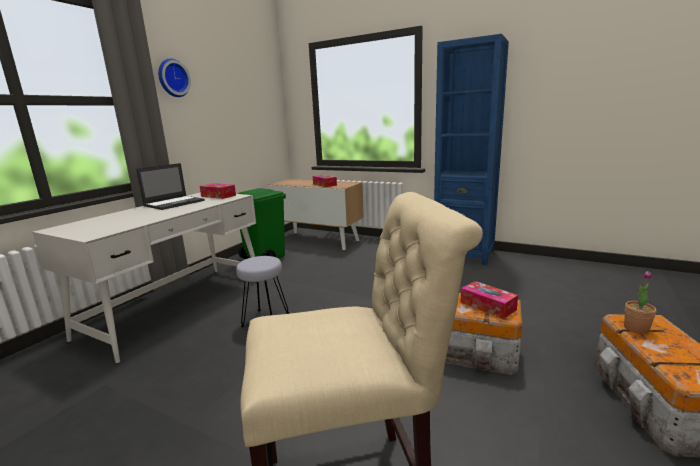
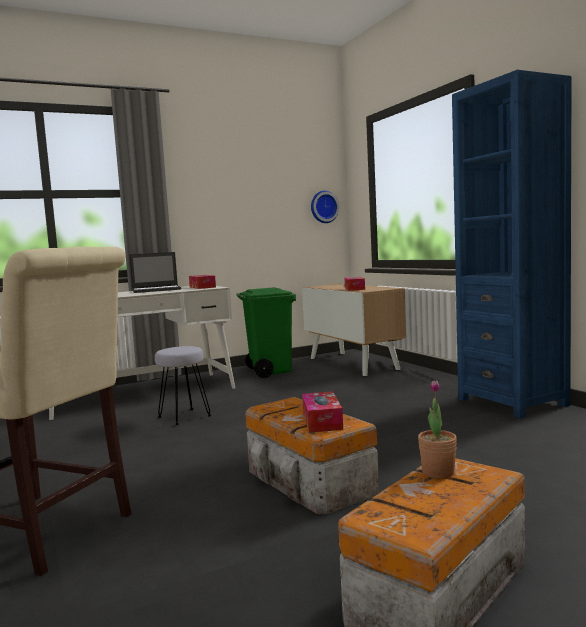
camera: 35 degrees right, 10 degrees down
wall clock [158,59,191,97] -> wall clock moved to [311,191,339,223]

